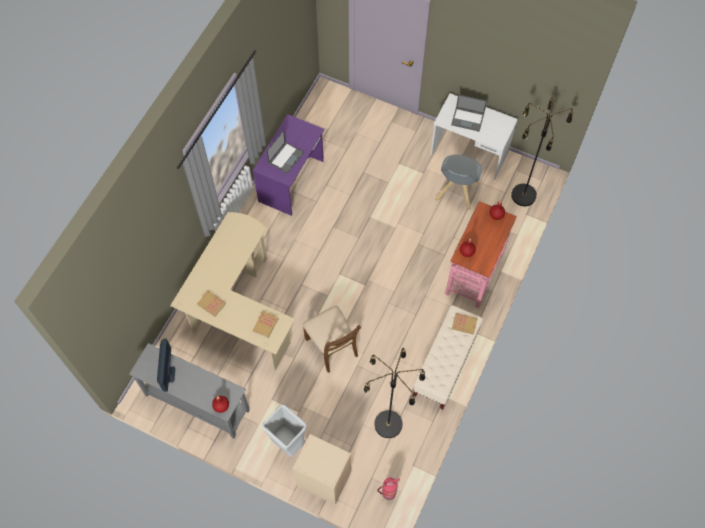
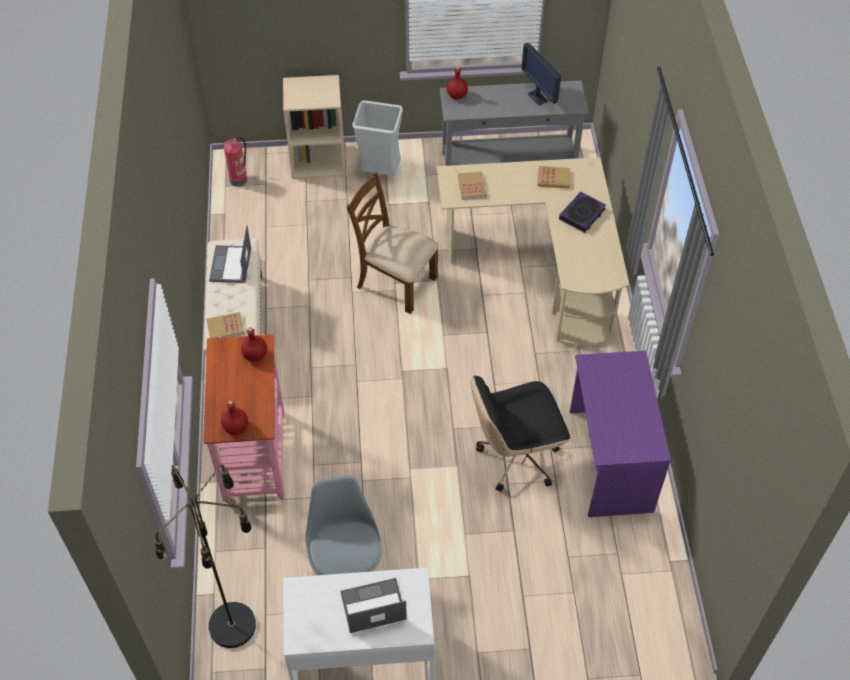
camera: 150 degrees right, 10 degrees down
laptop [267,130,304,174] -> laptop moved to [209,226,251,283]
floor lamp [364,347,425,438] -> none
none -> black office chair [471,375,570,492]
none -> book [559,192,606,233]

